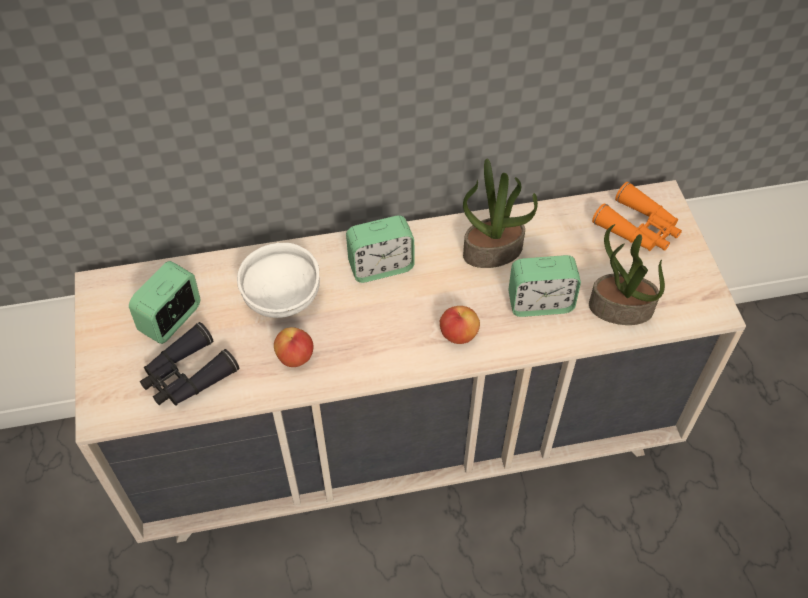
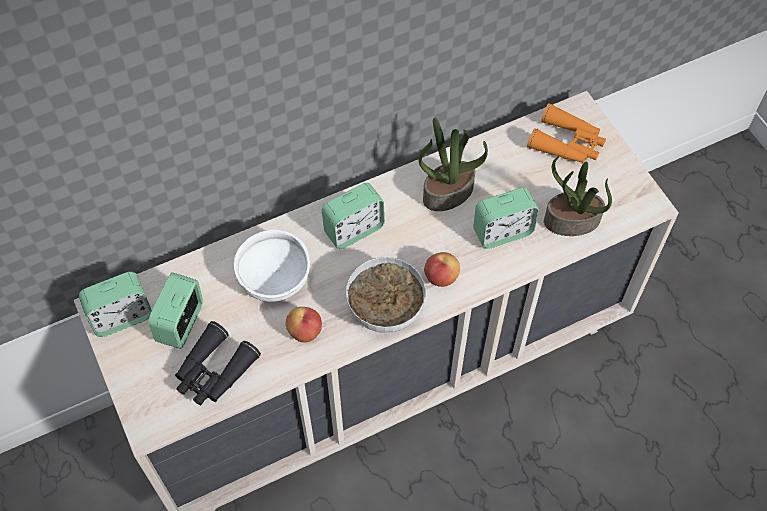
camera: 15 degrees left, 5 degrees up
none -> alarm clock [79,272,152,337]
none -> bowl [346,257,426,333]

